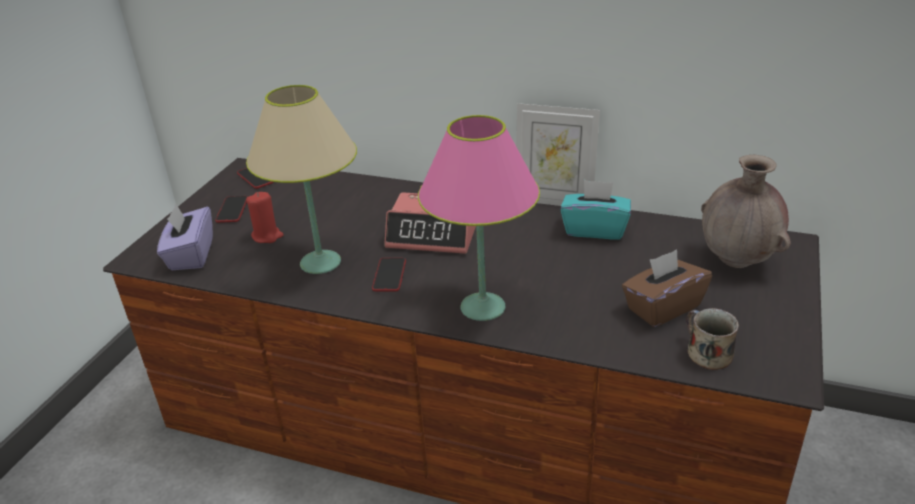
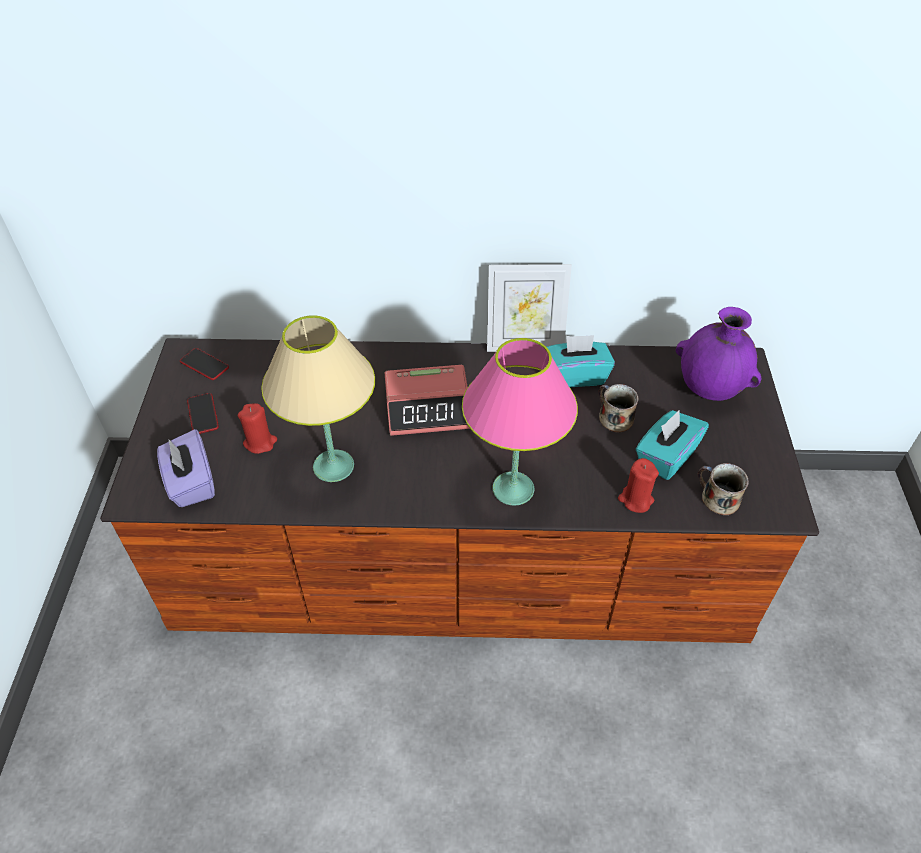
camera: 20 degrees left, 15 degrees up
phone [372,258,406,292] -> none
brown tissue box [622,250,712,327] -> turquoise tissue box [635,410,709,480]
brown vase [701,155,791,268] -> purple vase [676,307,761,401]
none -> mug [598,384,638,433]
none -> red candle [618,458,659,513]

